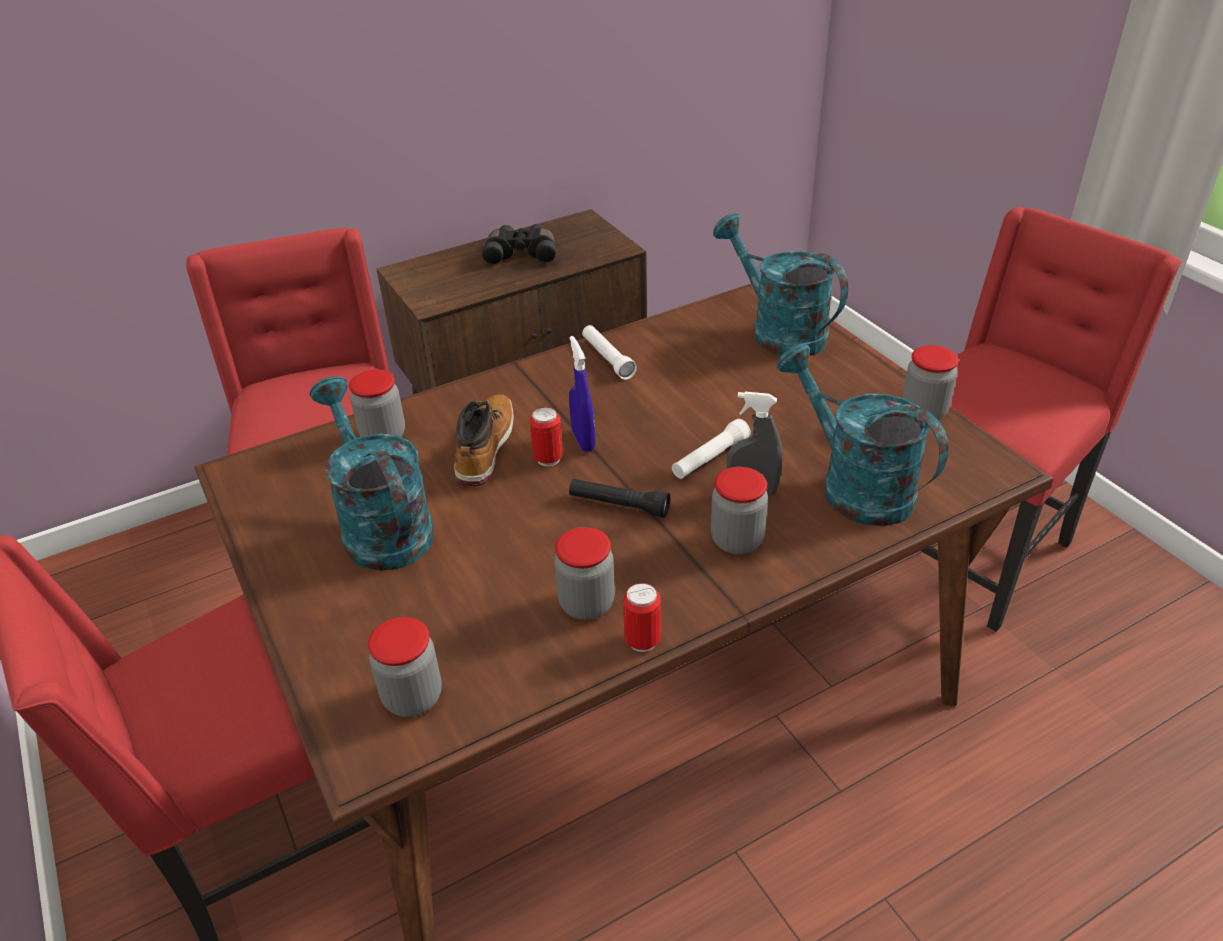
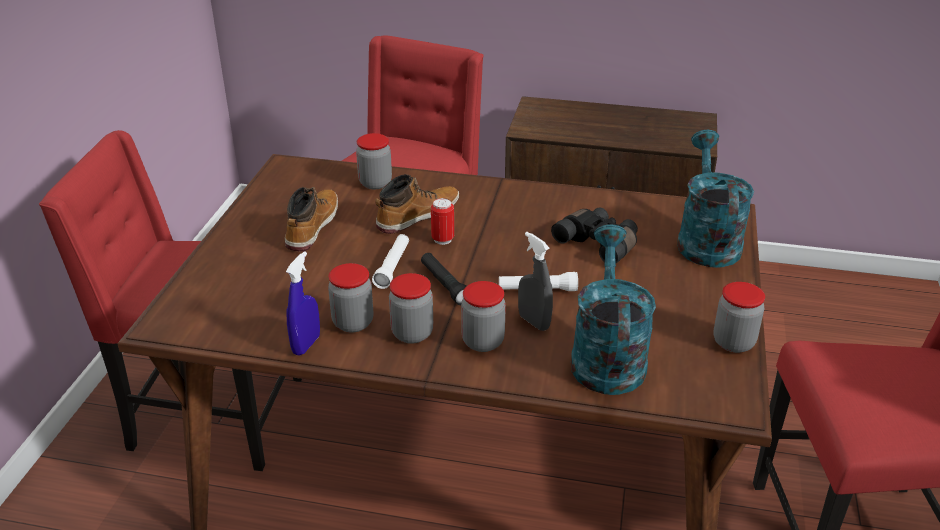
camera: 40 degrees right, 5 degrees down
turquoise watering can [309,376,434,571] -> boot [285,187,338,252]
jar [368,617,442,717] -> jar moved to [389,273,433,344]
black binoculars [482,224,556,265] -> black binoculars moved to [551,207,638,263]
blue spray bottle [569,336,595,452] -> blue spray bottle moved to [286,251,320,356]
white flashlight [582,325,637,380] -> white flashlight moved to [372,234,409,289]
can [623,583,661,652] -> none

